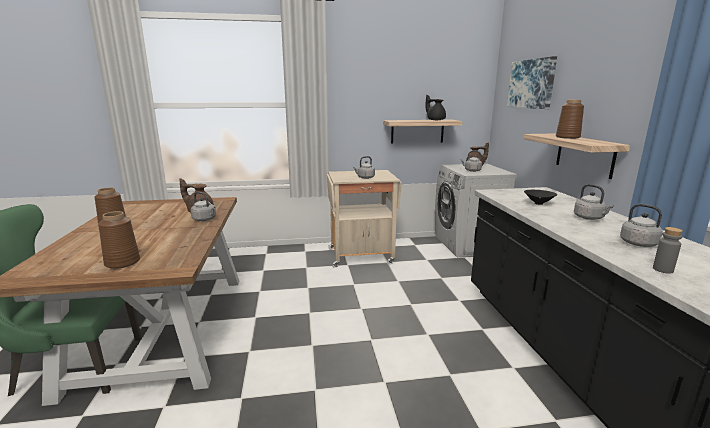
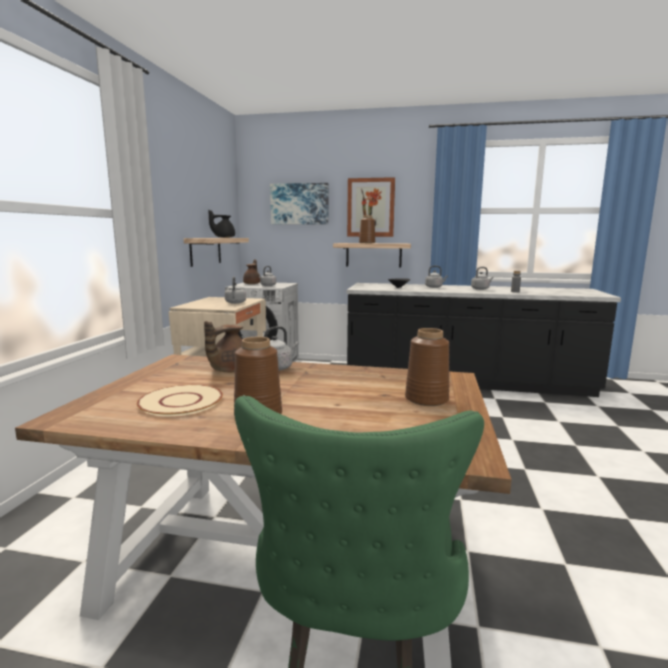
camera: 70 degrees left, 5 degrees down
none -> beige plate [137,385,223,416]
none -> picture [347,177,395,237]

